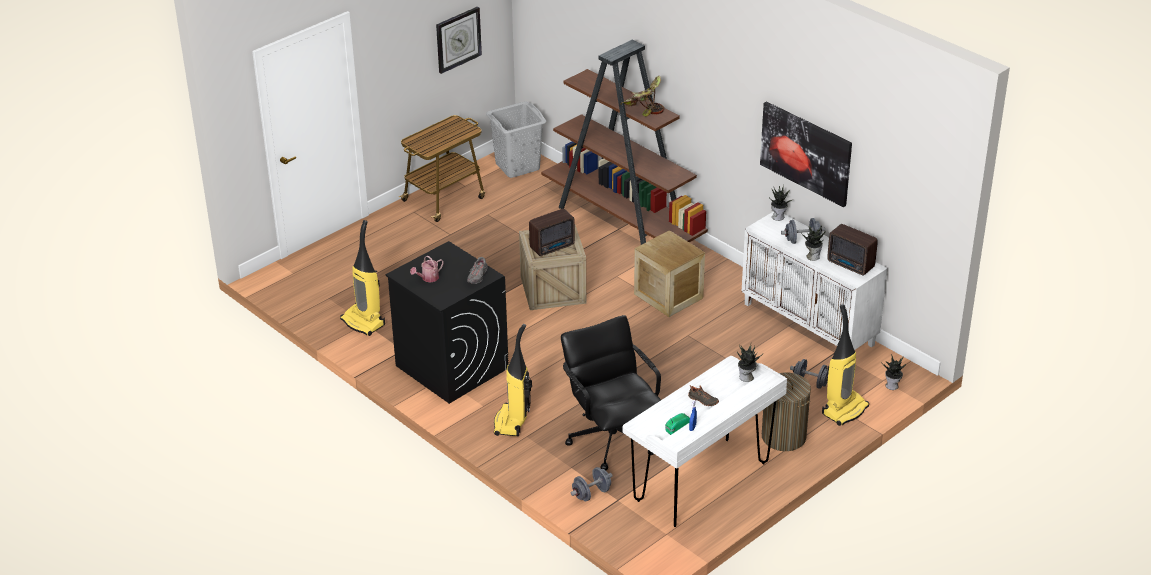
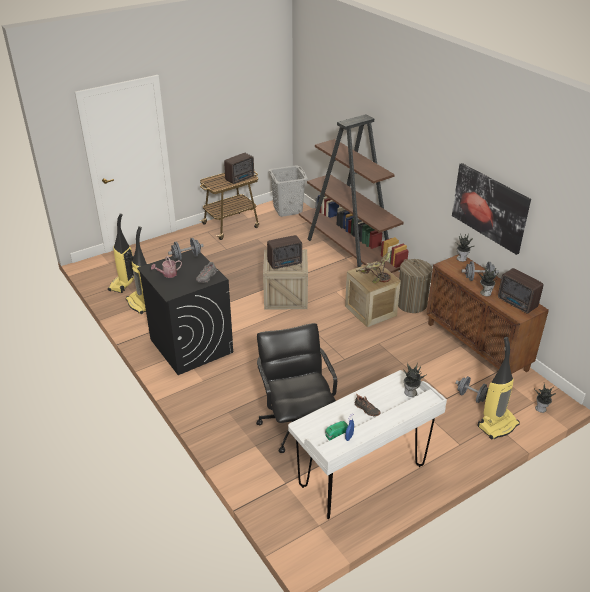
camera: 10 degrees right, 0 degrees up
wall clock [436,7,482,74] -> none
vacuum cleaner [494,324,532,436] -> vacuum cleaner moved to [108,213,134,293]
grey dumbbell [571,467,613,502] -> grey dumbbell moved to [168,238,204,261]
potted plant [621,76,664,117] -> potted plant moved to [356,252,391,284]
white cabinet [741,212,888,350] -> brown cabinet [427,254,549,374]
laundry basket [762,372,811,451] -> laundry basket moved to [398,259,432,313]
none -> radio [224,153,254,184]

